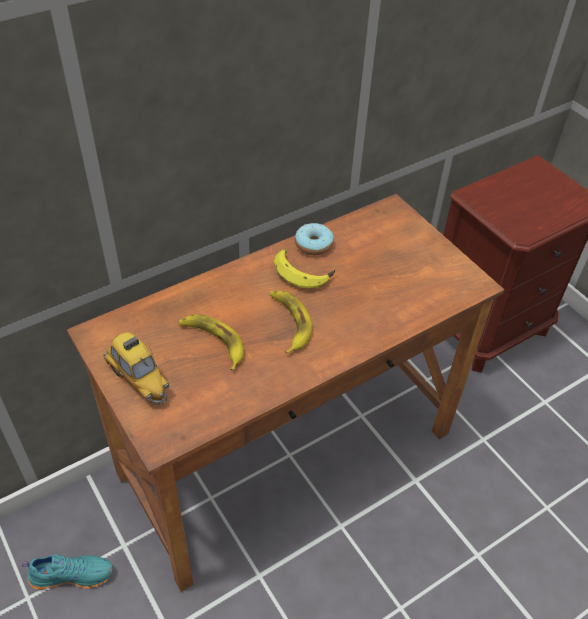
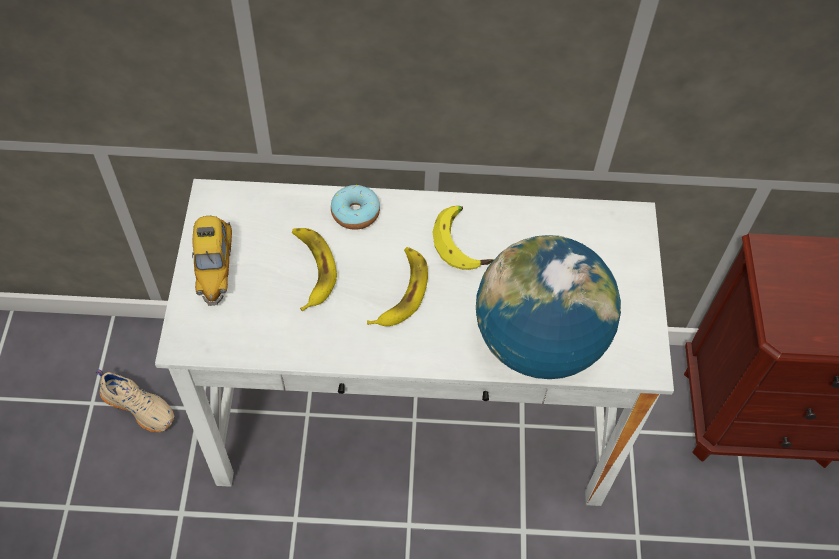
camera: 35 degrees right, 10 degrees up
turquoise shoe [22,554,113,590] -> beige shoe [96,369,174,432]
brown desk [67,194,504,592] -> white desk [155,179,674,506]
donut [295,223,334,255] -> donut moved to [331,185,380,230]
none -> globe [476,235,621,379]

